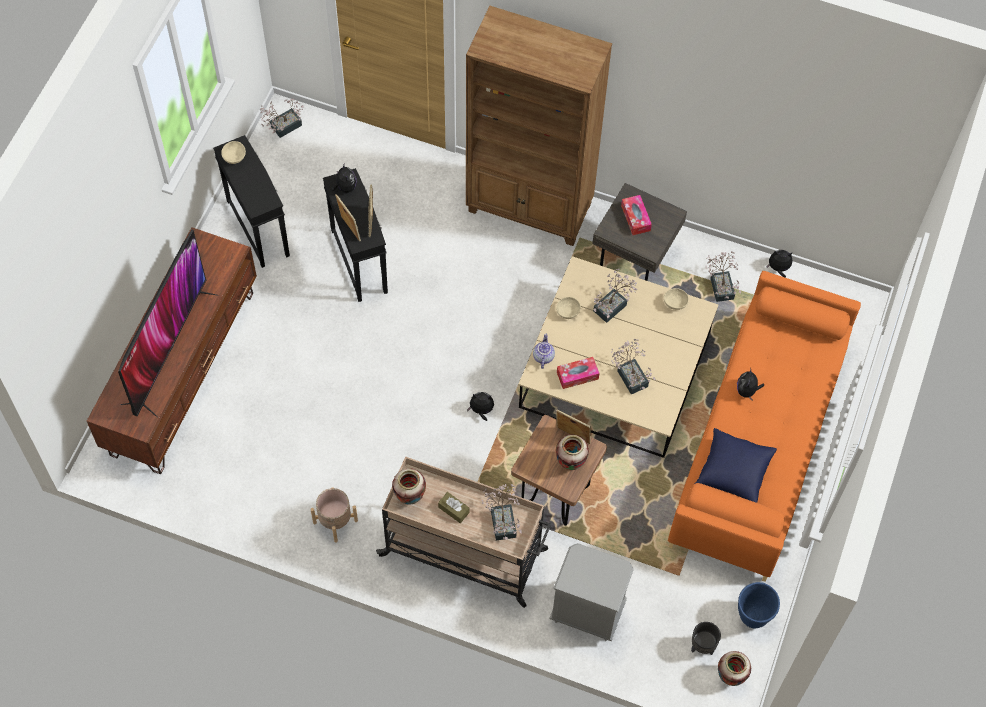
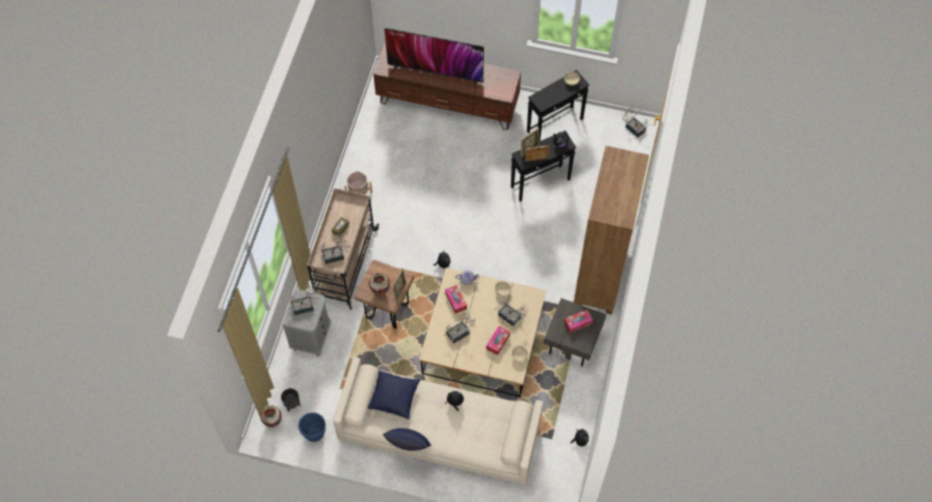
camera: 85 degrees right, 0 degrees up
vase [392,468,426,505] -> none
orange sofa [668,271,861,582] -> beige sofa [333,357,543,486]
potted plant [705,251,741,302] -> potted plant moved to [285,285,320,315]
none -> blue pillow [383,428,431,451]
none -> tissue box [486,326,510,355]

